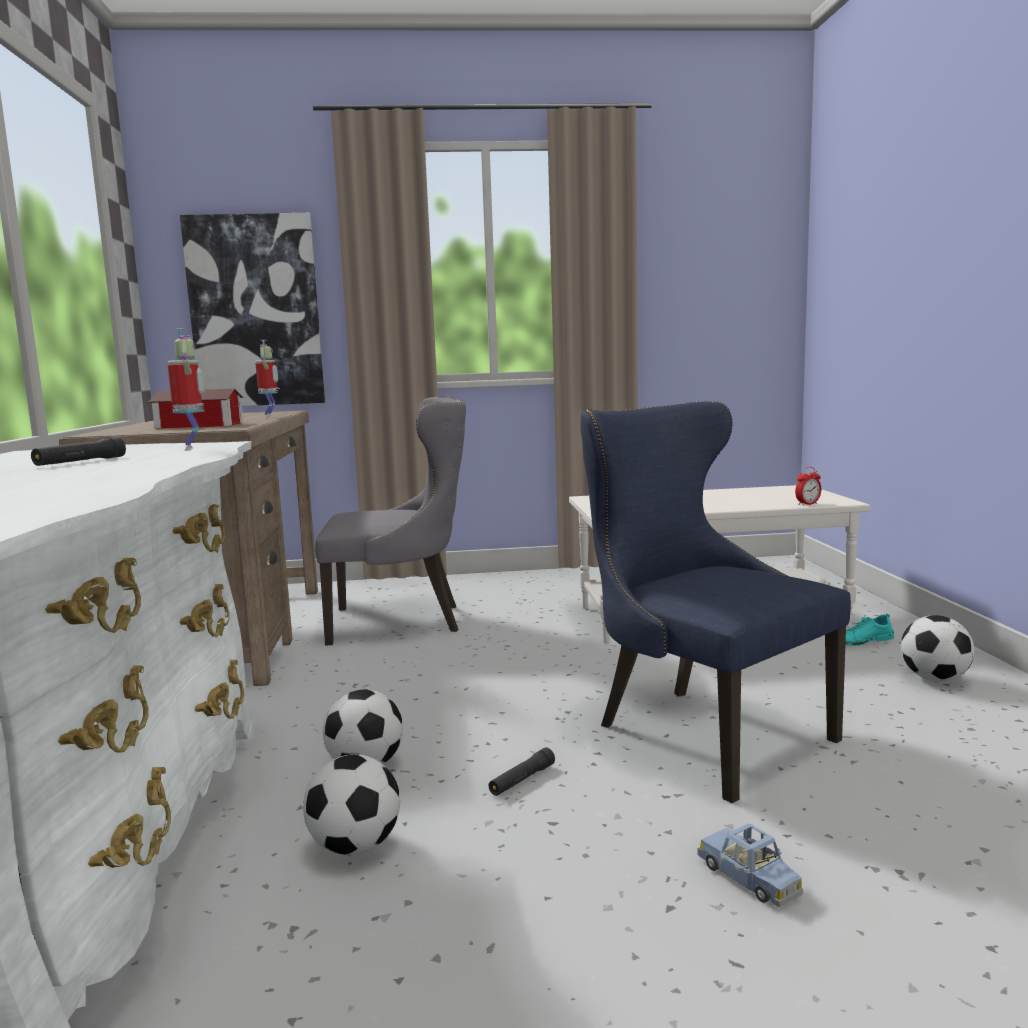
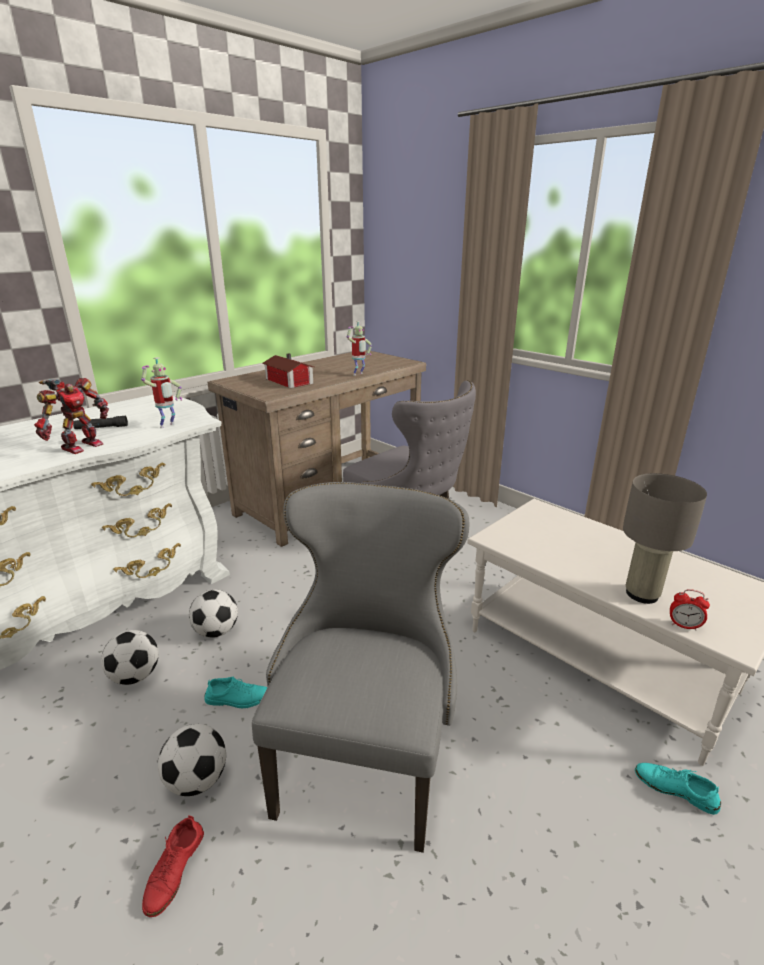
camera: 50 degrees right, 15 degrees up
picture [180,213,325,406] -> none
black flashlight [489,747,555,796] -> turquoise shoe [205,677,267,709]
blue chair [580,401,851,803] -> grey chair [252,482,469,853]
blue toy car [697,823,803,908] -> red shoe [142,815,204,917]
football [901,615,975,681] -> football moved to [158,724,226,796]
none -> toy robot [34,378,109,454]
none -> grey table lamp [623,473,707,604]

